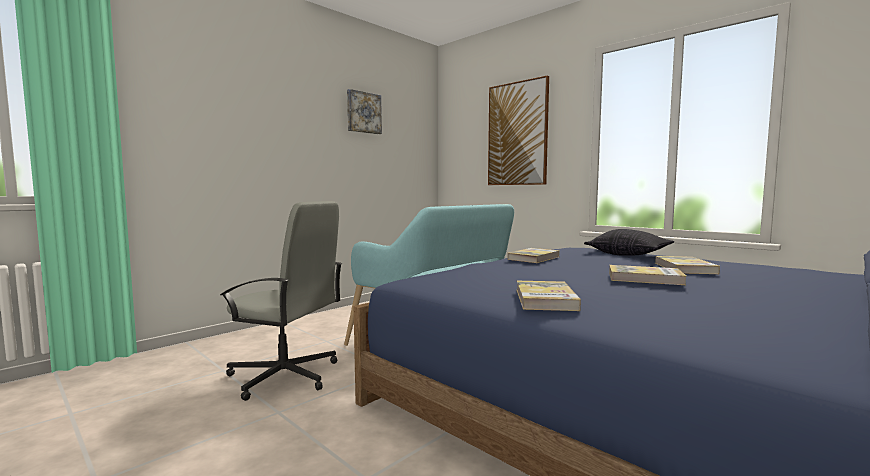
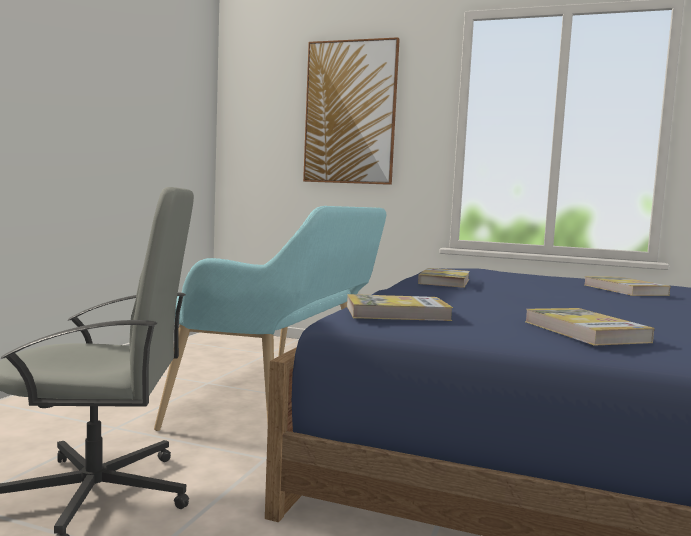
camera: 25 degrees left, 0 degrees up
picture [347,89,382,134] -> none
pillow [584,229,674,256] -> none
book [609,265,686,285] -> book moved to [347,294,453,321]

